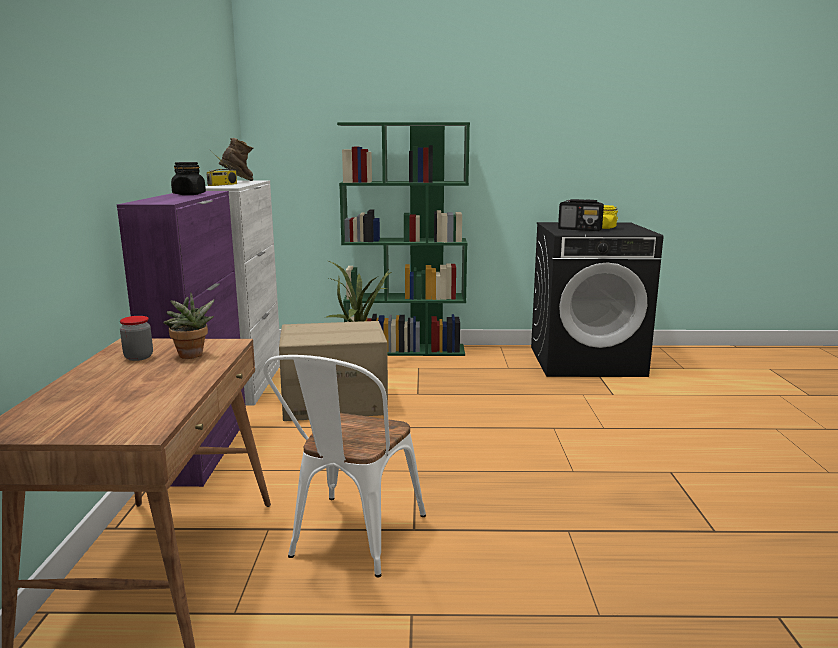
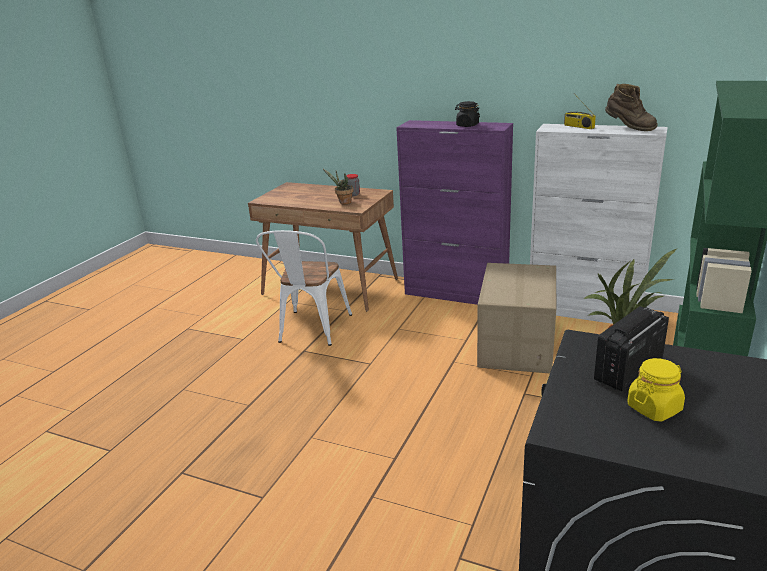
camera: 115 degrees right, 10 degrees up
white chair [263,355,426,577] -> white chair turned 120 degrees counterclockwise [256,230,352,346]

